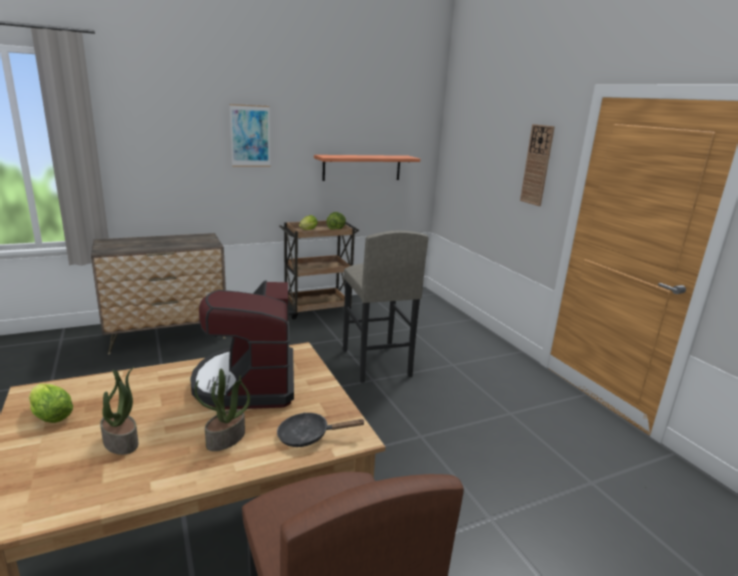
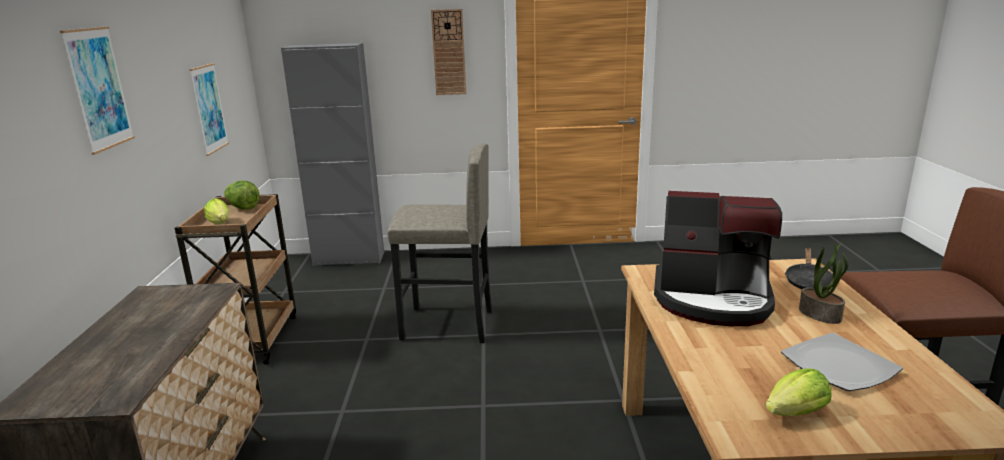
camera: 65 degrees left, 0 degrees up
potted plant [100,367,139,455] -> plate [781,333,903,391]
shelf [314,155,420,181] -> picture [189,63,229,156]
none -> grey cabinet [281,43,384,266]

